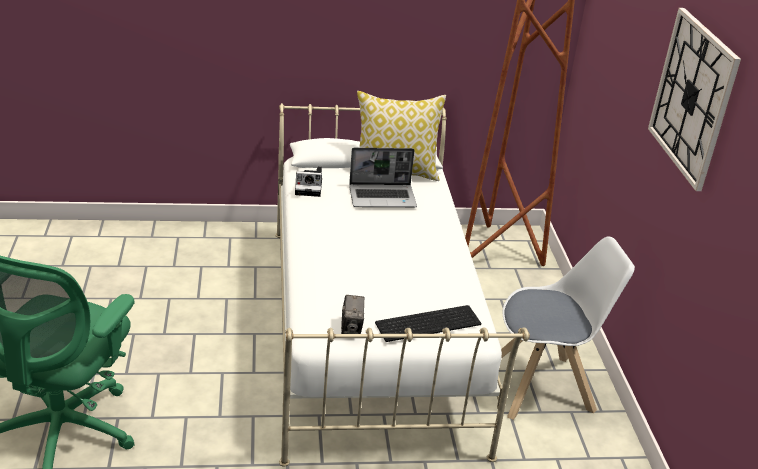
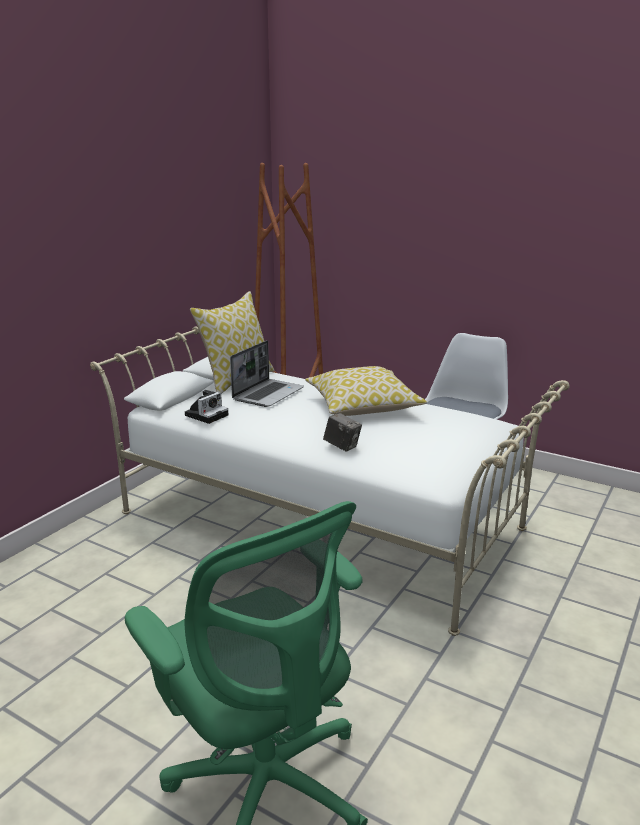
camera: 50 degrees left, 10 degrees down
camera [341,295,365,334] -> camera moved to [323,413,362,451]
keyboard [375,305,481,342] -> none
wall clock [648,8,741,191] -> none
none -> pillow [305,366,427,416]

